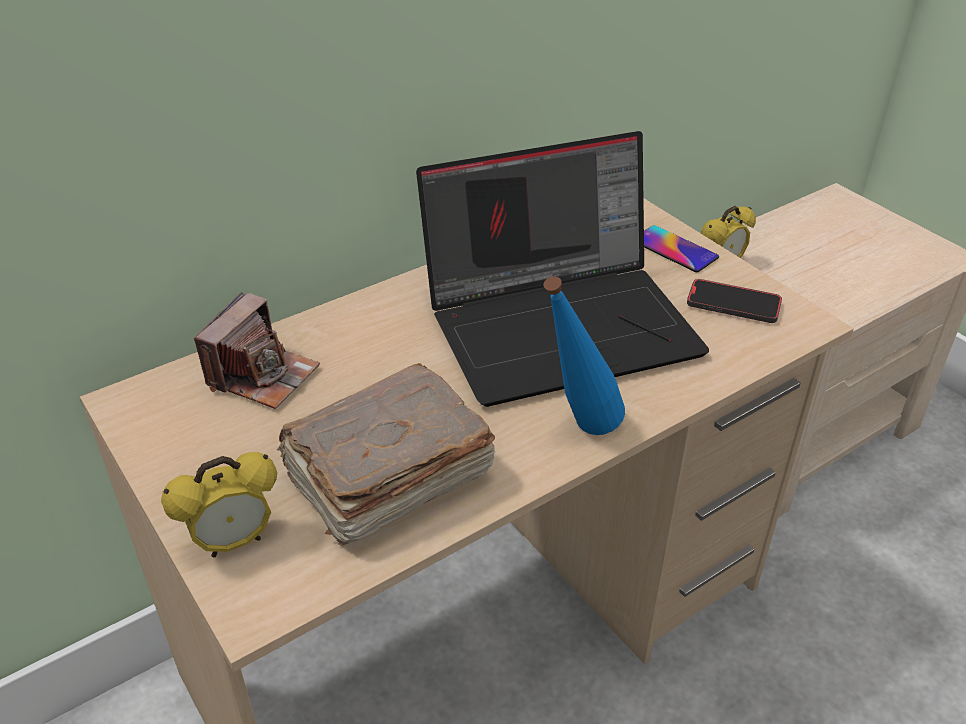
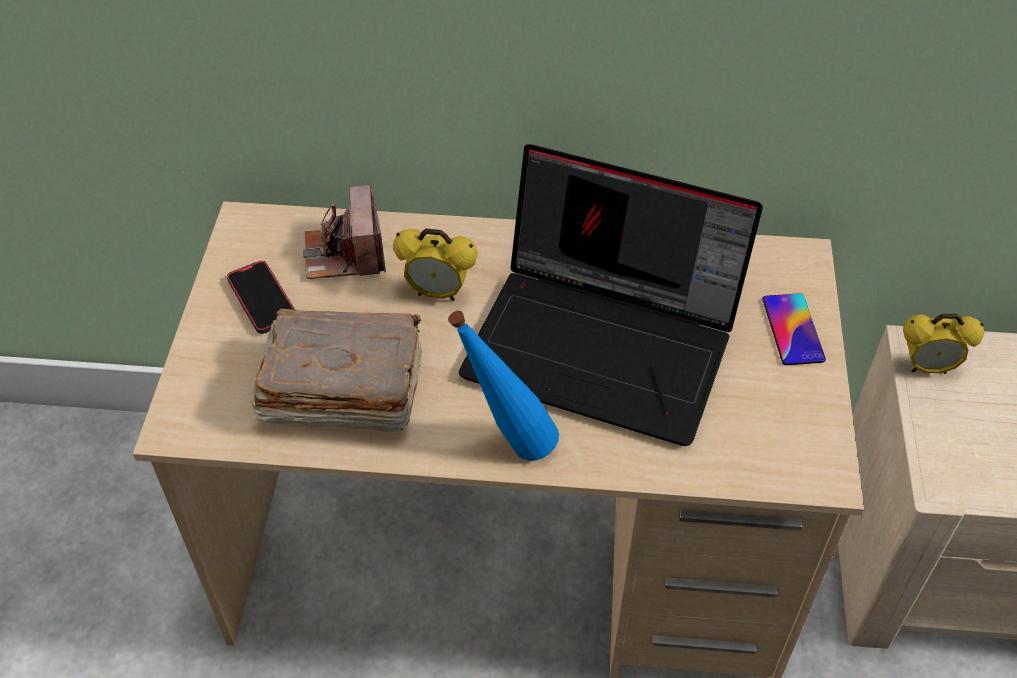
camera: 40 degrees right, 10 degrees up
alarm clock [161,452,277,557] -> alarm clock moved to [393,228,478,301]
camera [194,292,320,409] -> camera turned 105 degrees clockwise [303,185,386,279]
phone [687,279,782,323] -> phone moved to [227,261,295,334]

